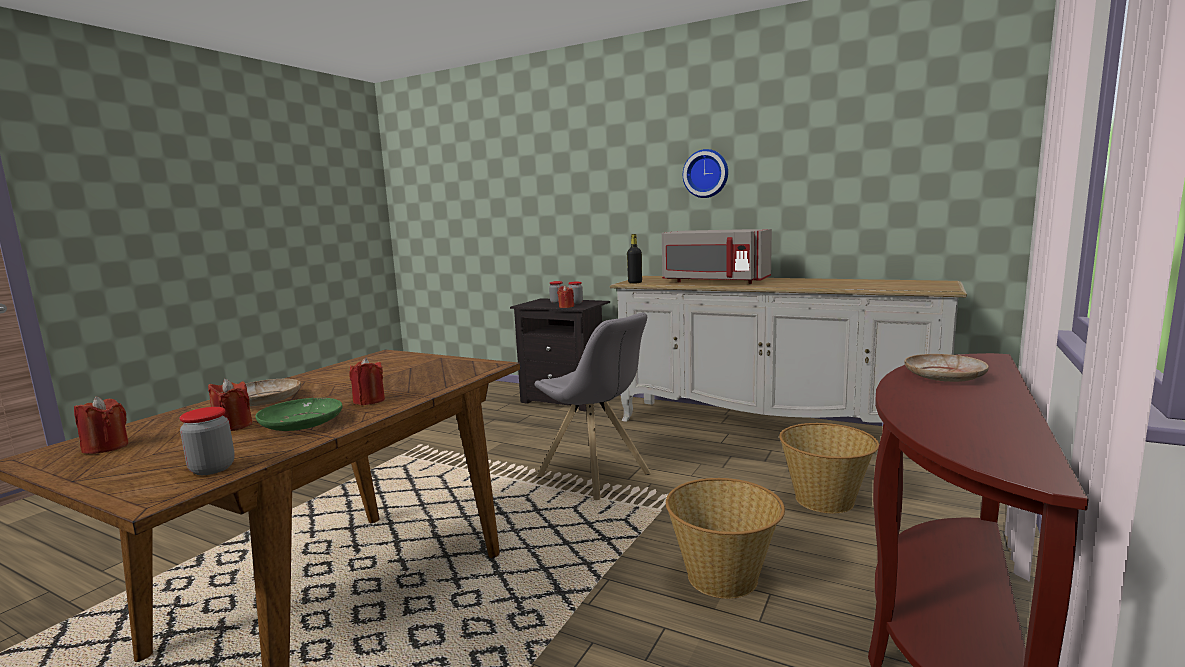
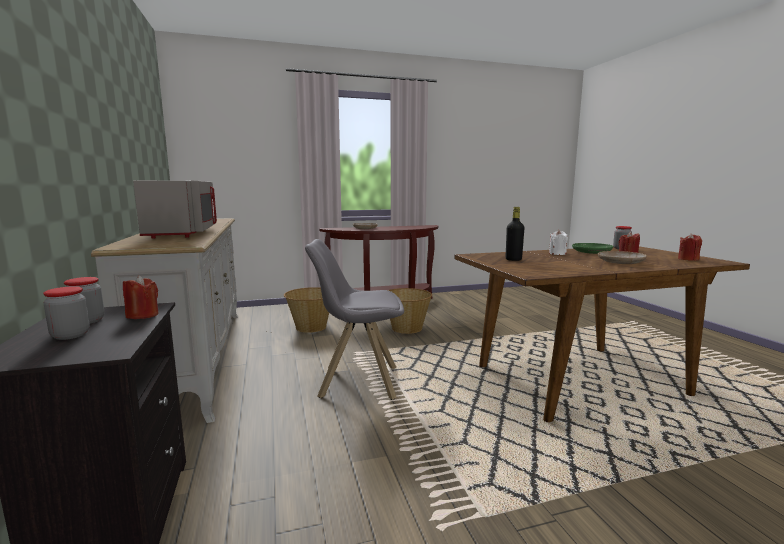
camera: 135 degrees left, 0 degrees up
red candle [349,358,385,405] -> white candle [549,230,568,255]
grey chair [534,312,651,500] -> grey chair turned 90 degrees counterclockwise [305,239,404,400]
black bottle [627,234,642,284] -> black bottle moved to [506,207,524,261]
wall clock [683,149,728,198] -> none

